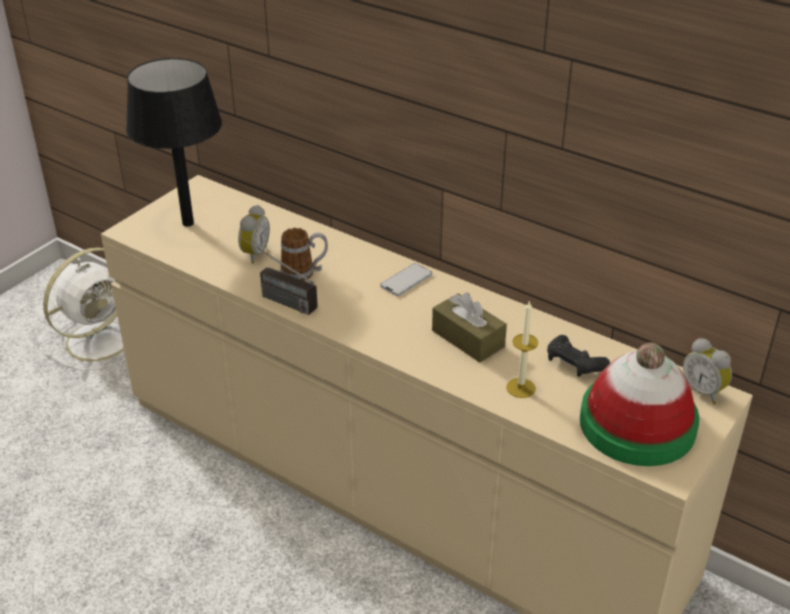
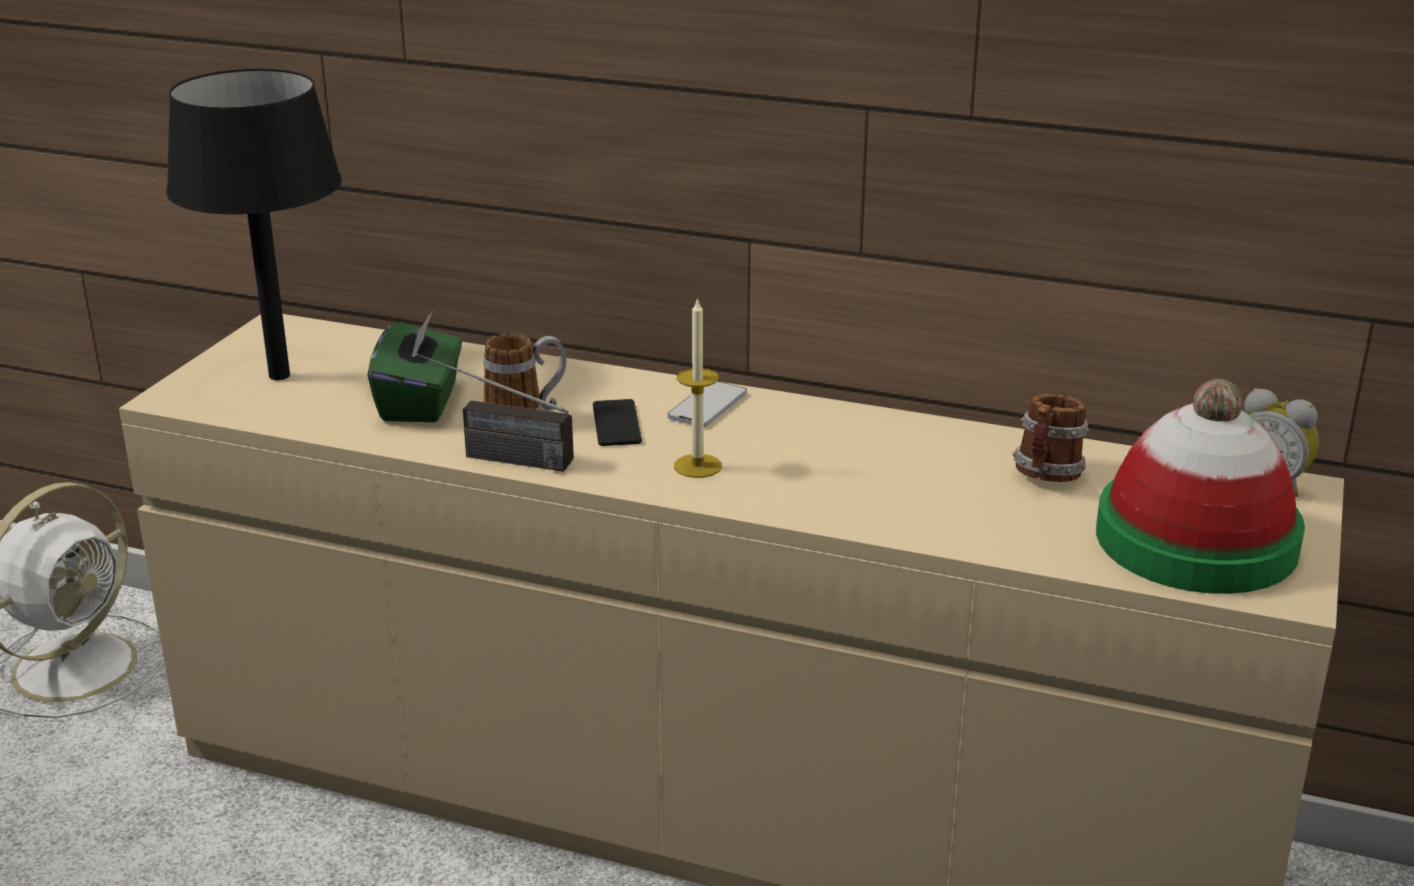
camera: 15 degrees left, 10 degrees down
alarm clock [238,205,270,264] -> green tissue box [367,312,462,422]
brown tissue box [432,293,507,363] -> none
candle [506,300,538,398] -> candle moved to [674,297,722,478]
black game controller [547,335,610,377] -> mug [1012,394,1089,482]
none -> phone [593,399,642,446]

